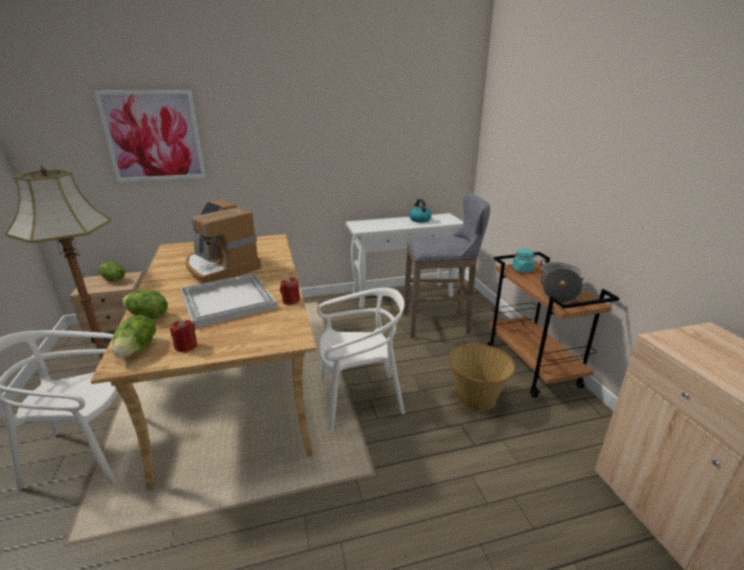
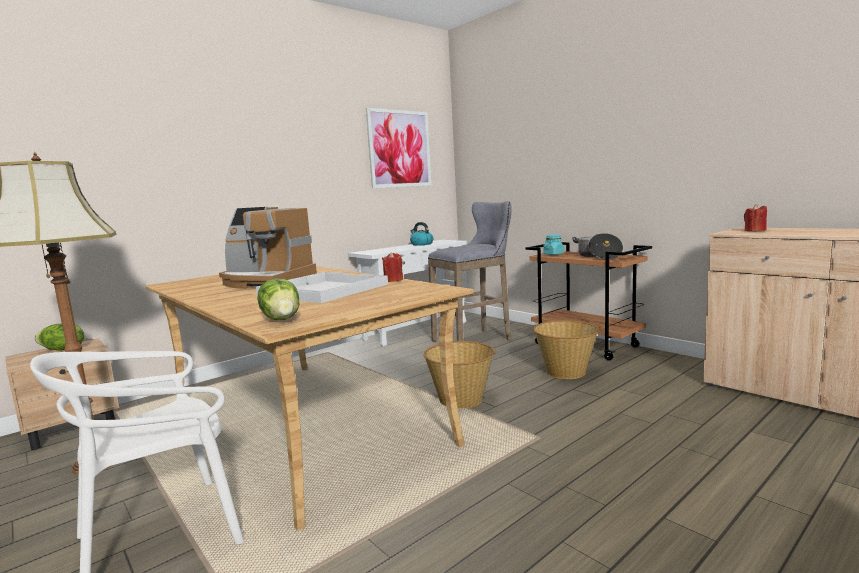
camera: 25 degrees left, 15 degrees down
picture [94,90,206,182] -> picture moved to [366,108,431,188]
lettuce [122,290,168,319] -> none
red candle [170,320,197,352] -> red candle moved to [744,204,767,231]
white chair [317,288,405,431] -> basket [423,341,495,408]

